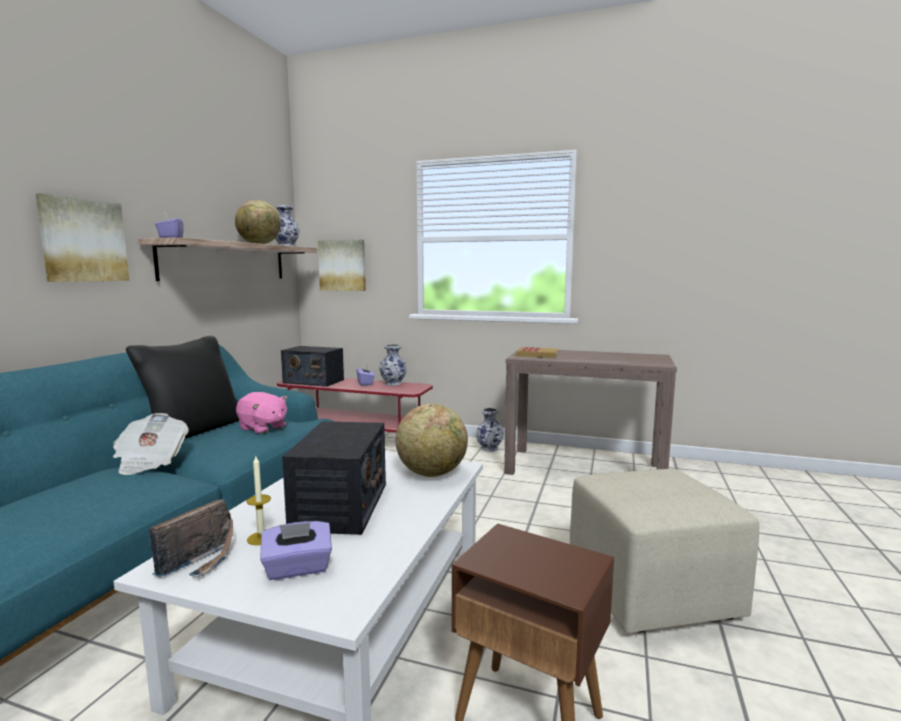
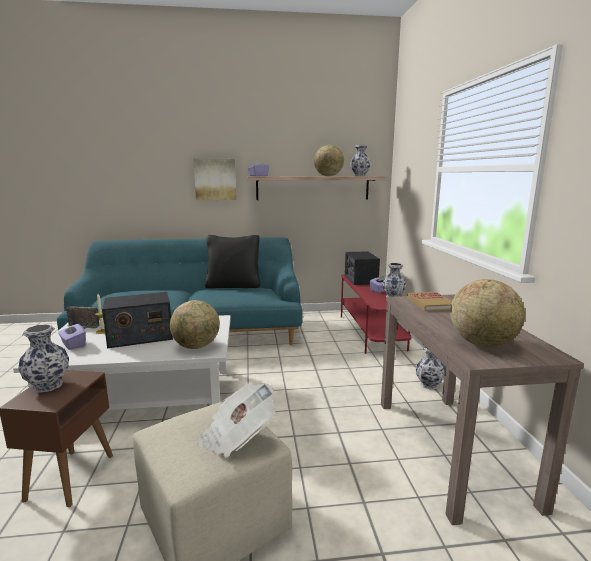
camera: 65 degrees right, 5 degrees up
newspaper [113,413,189,475] -> newspaper moved to [197,384,276,458]
pink plush toy [236,392,288,434] -> none
picture [318,240,366,291] -> none
none -> vase [18,324,69,393]
none -> globe [450,279,525,347]

